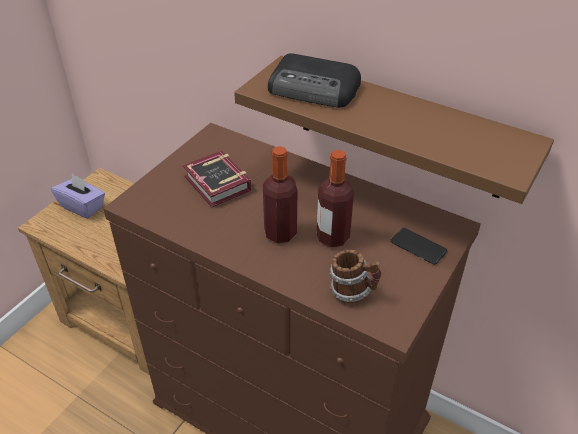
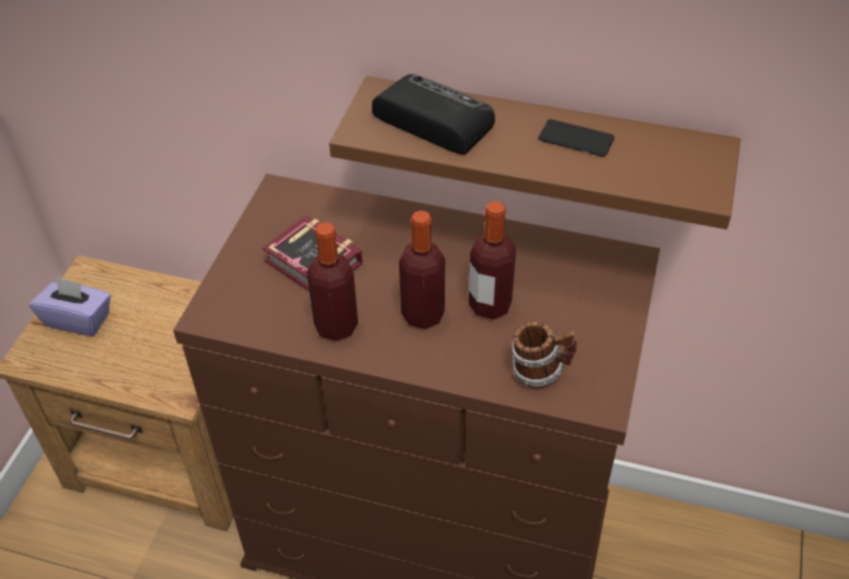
camera: 15 degrees left, 5 degrees up
radio [268,53,361,108] -> radio turned 150 degrees counterclockwise [372,74,495,155]
phone [390,228,447,265] -> phone moved to [538,119,614,157]
none -> bottle [307,222,358,341]

